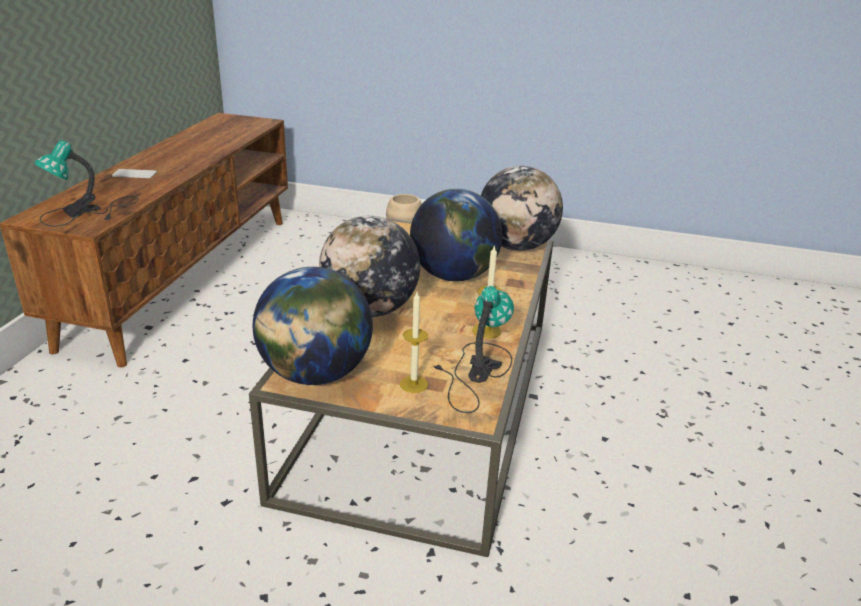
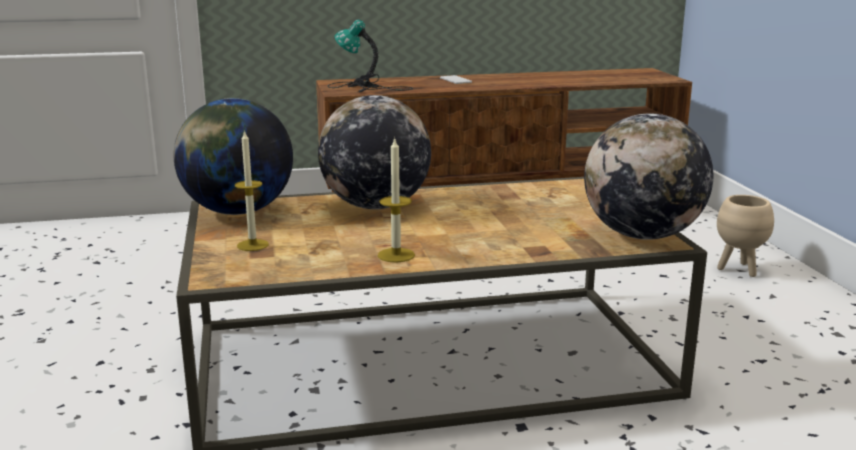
camera: 65 degrees right, 10 degrees down
globe [410,189,502,281] -> none
table lamp [434,286,514,413] -> none

